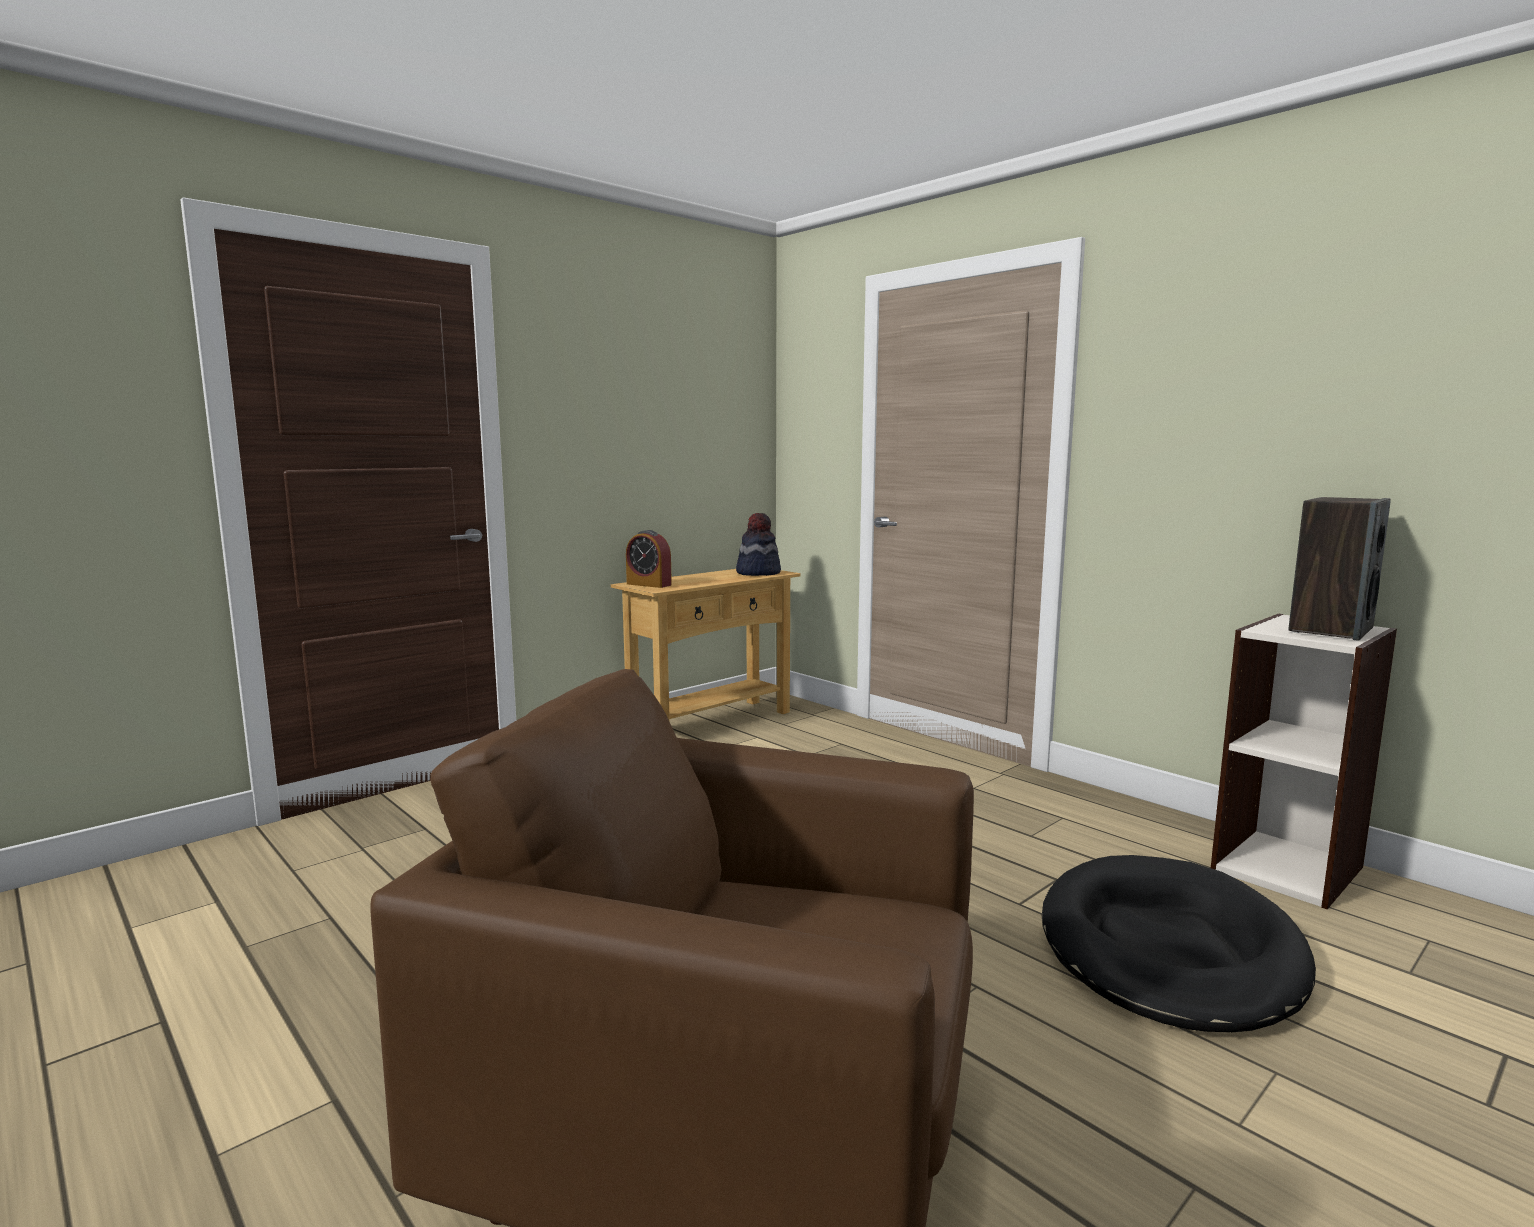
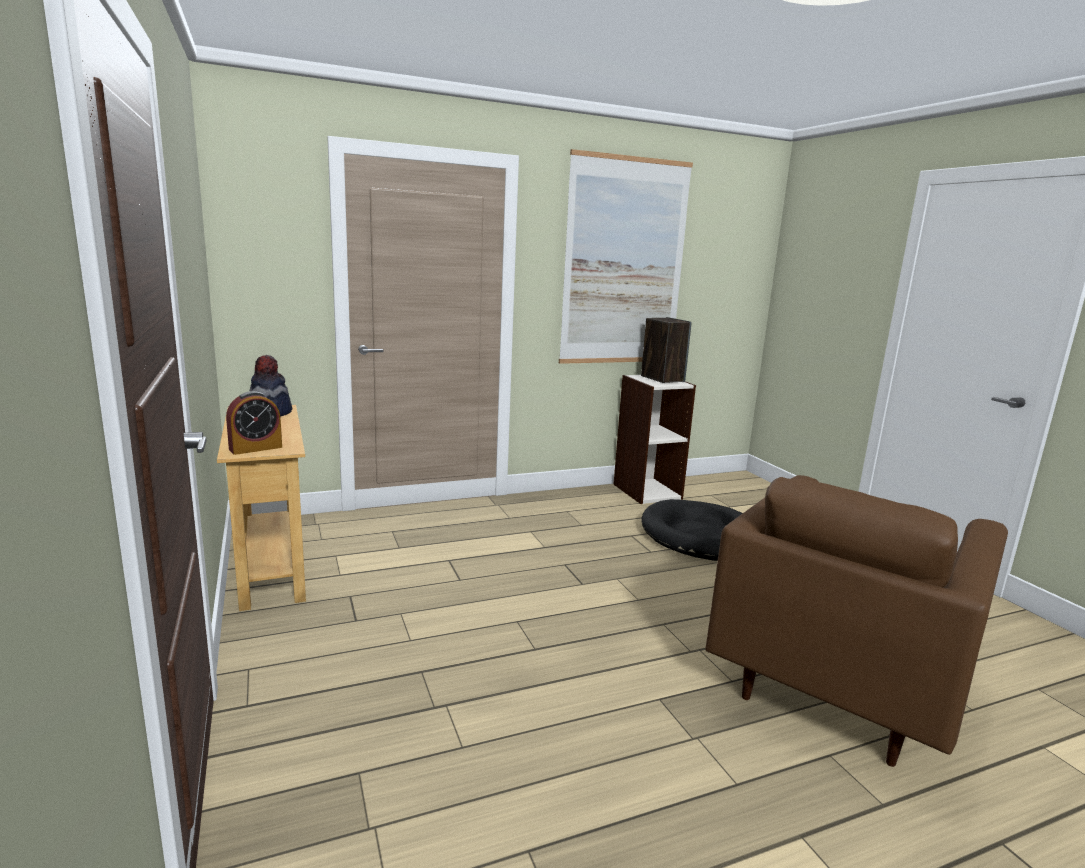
camera: 70 degrees left, 5 degrees up
none -> picture [559,149,693,364]

